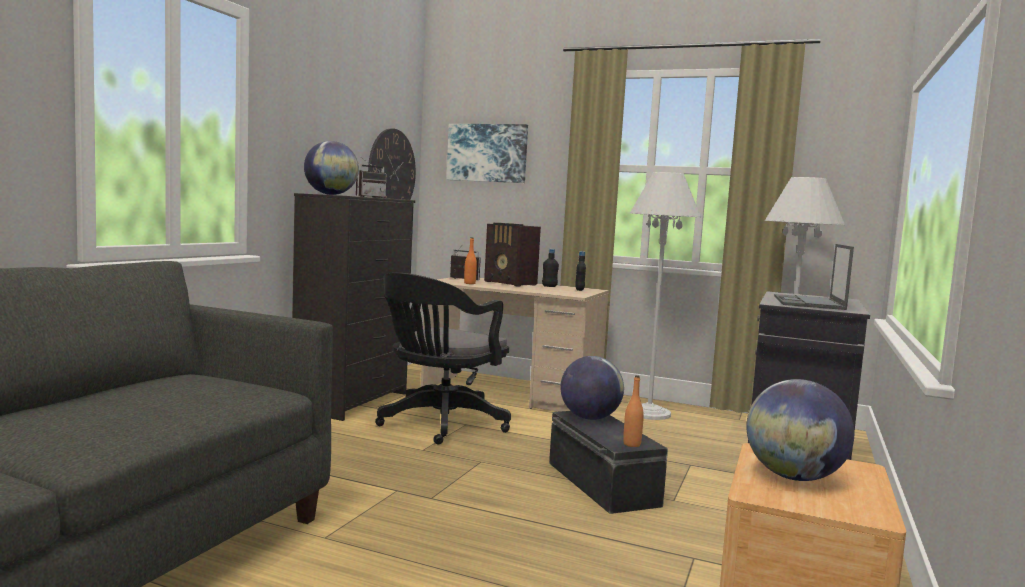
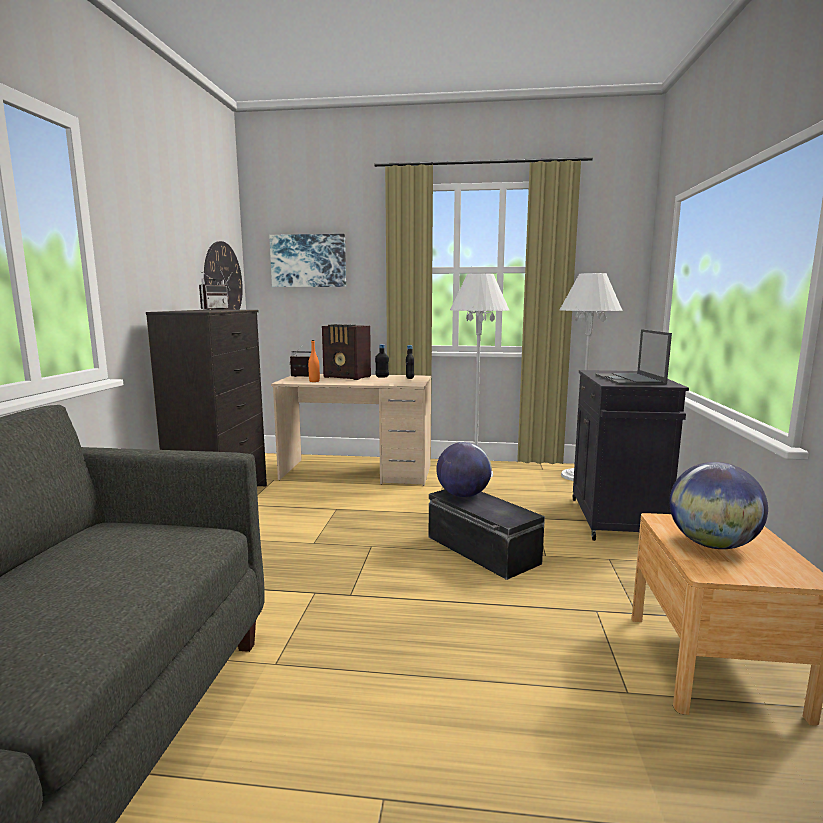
camera: 15 degrees left, 5 degrees up
globe [304,141,359,195] -> none
black office chair [375,273,511,444] -> none
orange bottle [623,375,644,447] -> none

